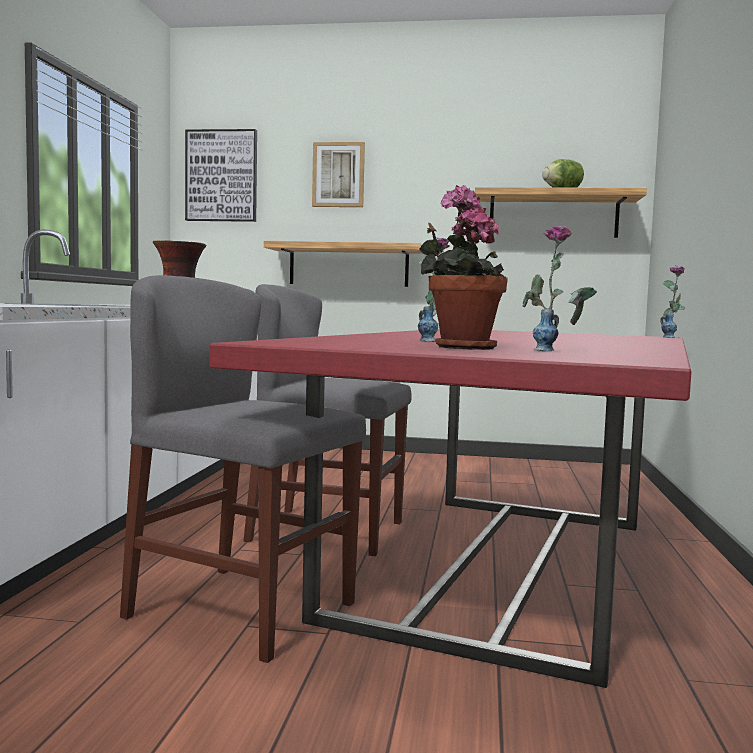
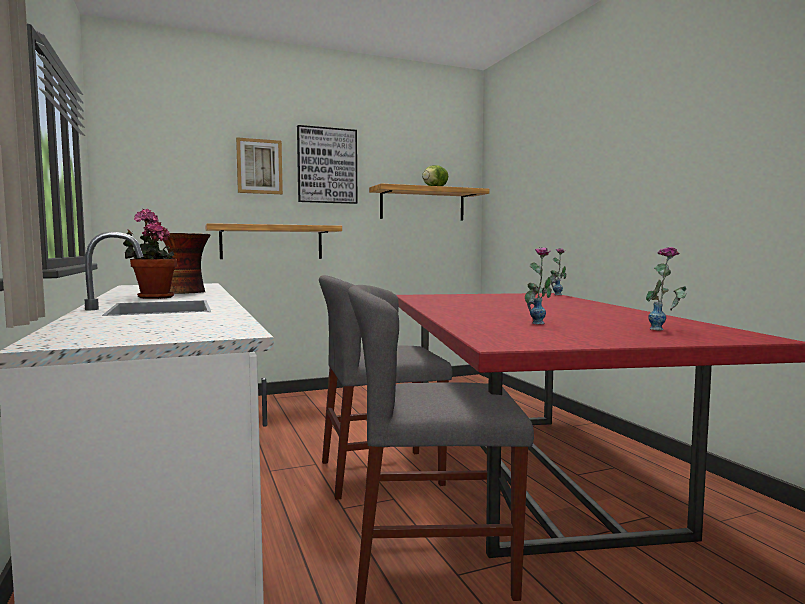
camera: 30 degrees left, 0 degrees up
picture [185,129,257,222] -> picture moved to [297,125,358,204]
potted plant [419,185,508,350] -> potted plant moved to [123,209,177,299]

